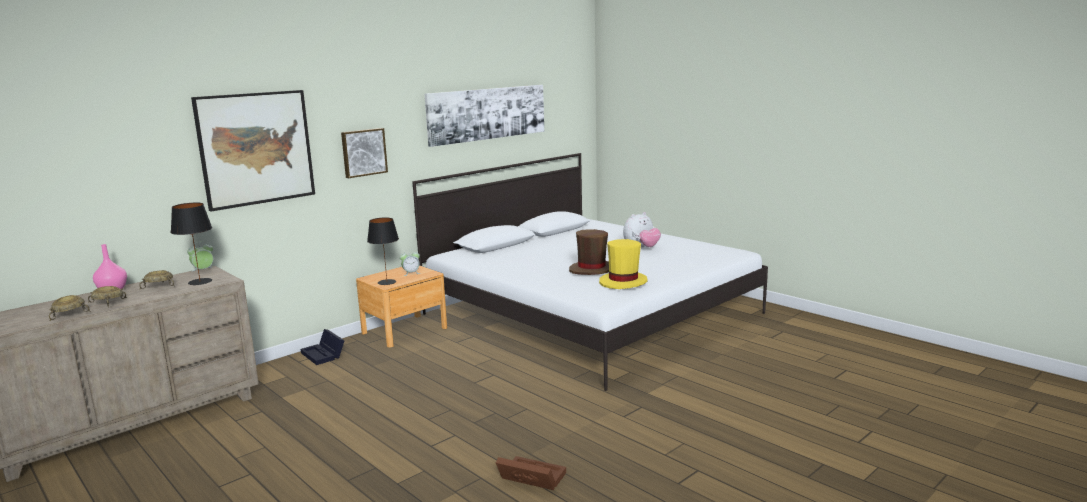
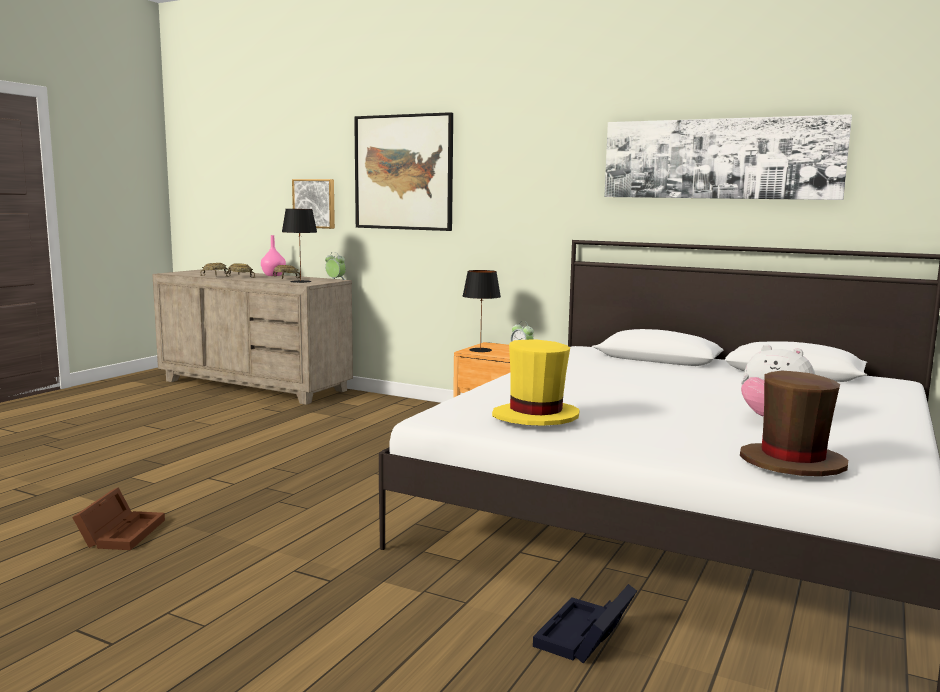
camera: 70 degrees right, 5 degrees down
black storage box [301,329,345,365] -> black storage box moved to [533,584,637,664]
picture [341,128,388,178] -> picture moved to [292,179,335,229]
brown hat [569,229,609,275] -> brown hat moved to [740,371,848,476]

